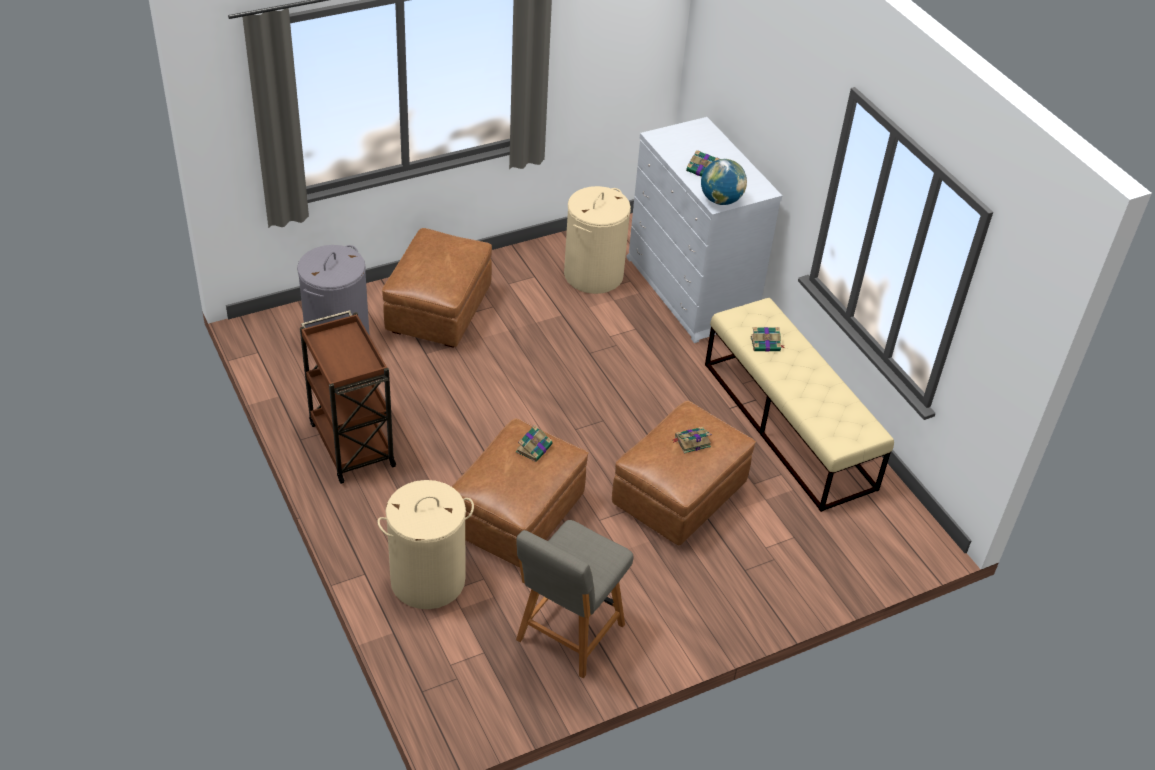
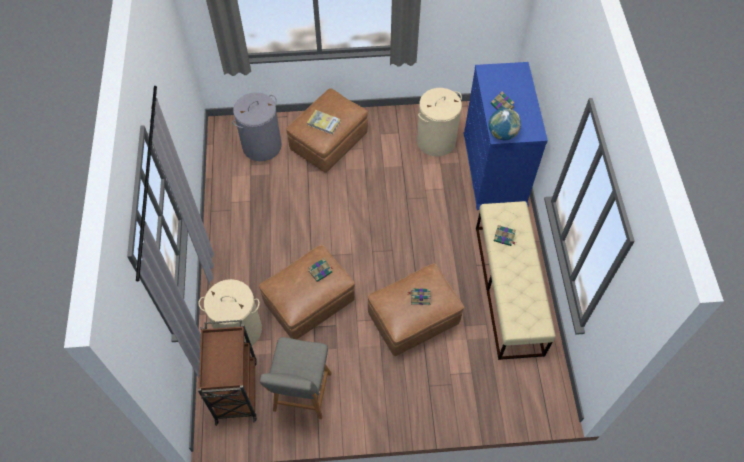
camera: 25 degrees right, 15 degrees up
brown cart [300,310,397,484] -> brown cart moved to [198,320,257,426]
grey chair [516,520,634,678] -> grey chair turned 45 degrees counterclockwise [260,337,331,419]
white dresser [626,117,782,343] -> blue dresser [463,62,548,210]
none -> book [307,110,341,135]

